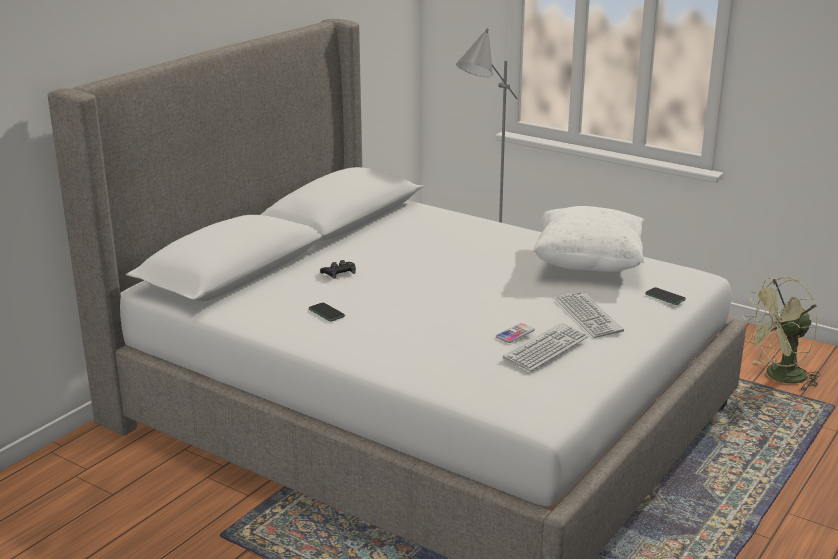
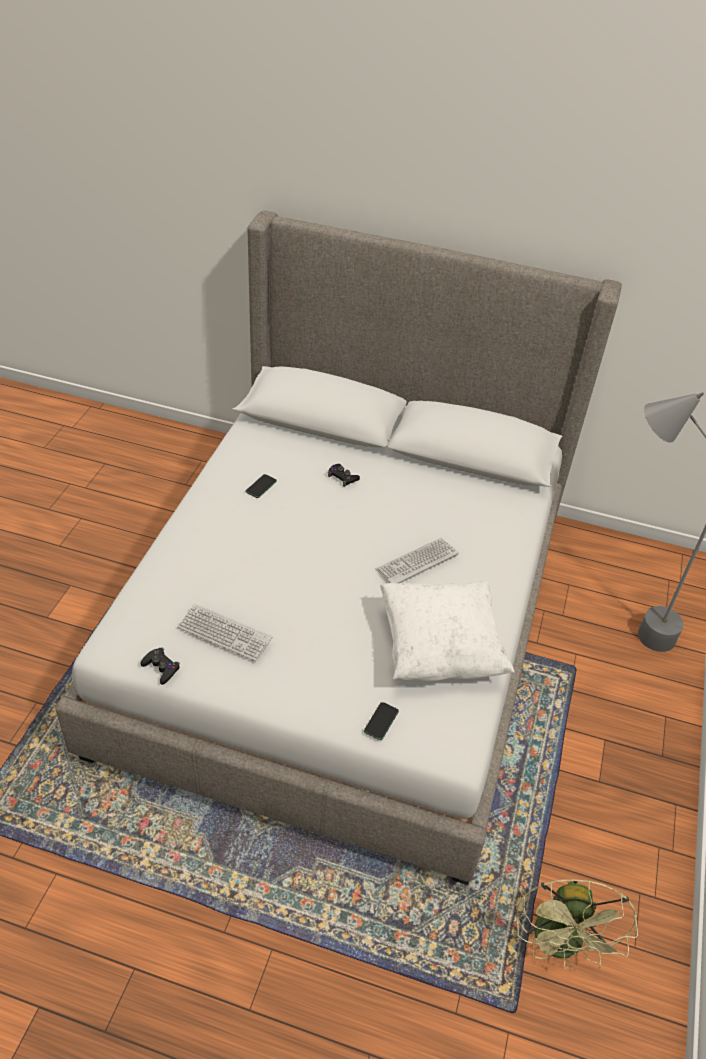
camera: 70 degrees right, 20 degrees up
phone [496,323,535,343] -> none
keyboard [555,291,624,338] -> keyboard moved to [376,538,459,583]
green fan [743,277,820,390] -> green fan turned 135 degrees counterclockwise [516,879,638,969]
none -> black game controller [141,648,180,685]

